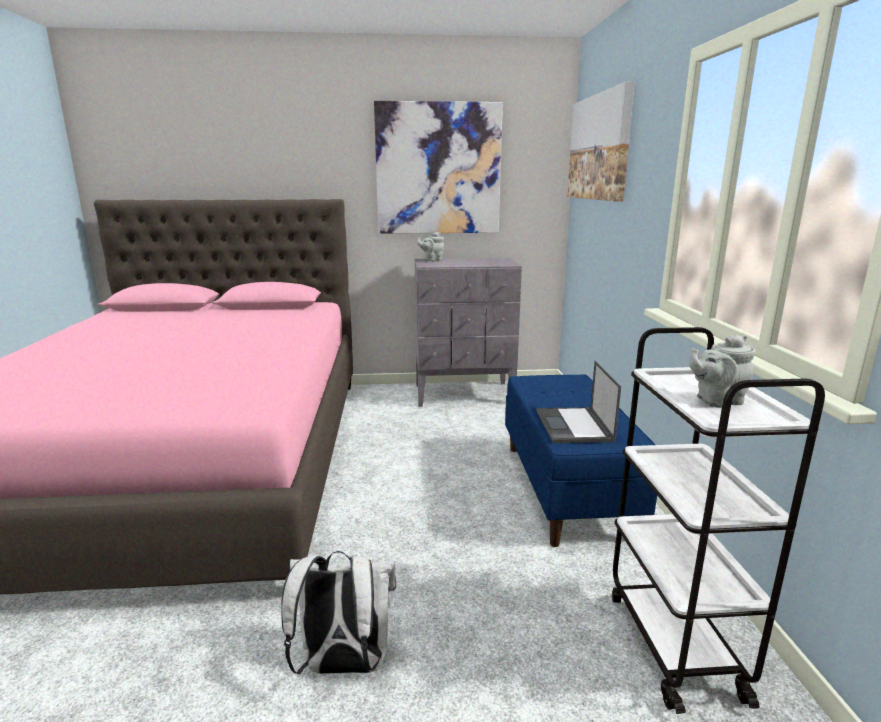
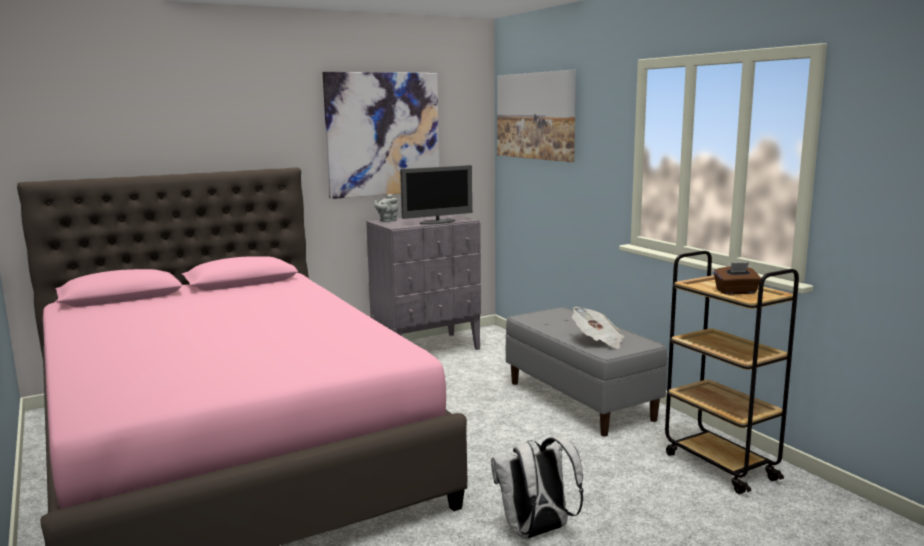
camera: 25 degrees left, 5 degrees down
blue bench [505,374,657,547] -> grey bench [506,307,668,437]
laptop [537,361,621,443] -> newspaper [572,307,624,349]
white cart [612,327,825,714] -> brown cart [665,251,799,494]
grey teapot [689,335,756,408] -> brown tissue box [714,263,761,295]
none -> monitor [400,165,472,225]

